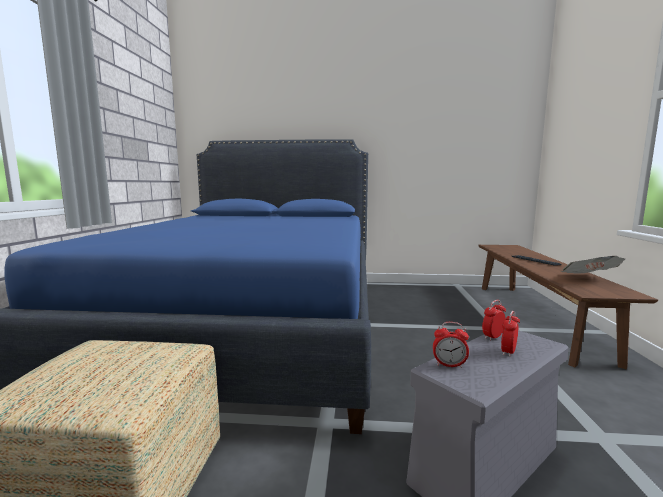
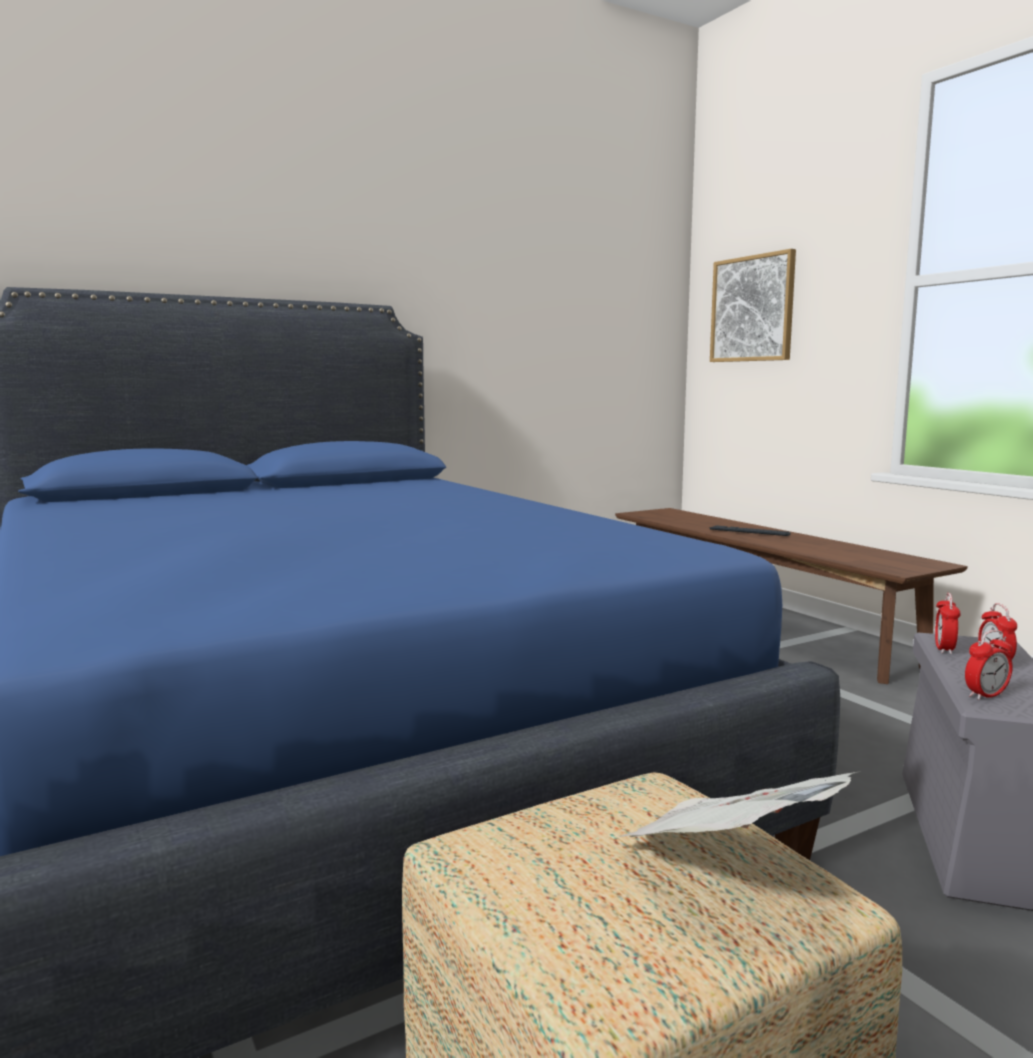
camera: 35 degrees left, 0 degrees up
newspaper [561,256,626,274] -> newspaper moved to [619,771,861,838]
none -> picture [710,249,796,362]

